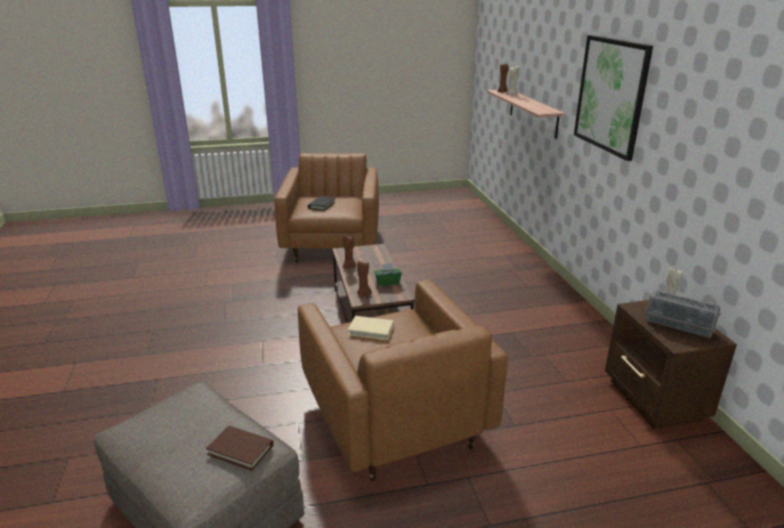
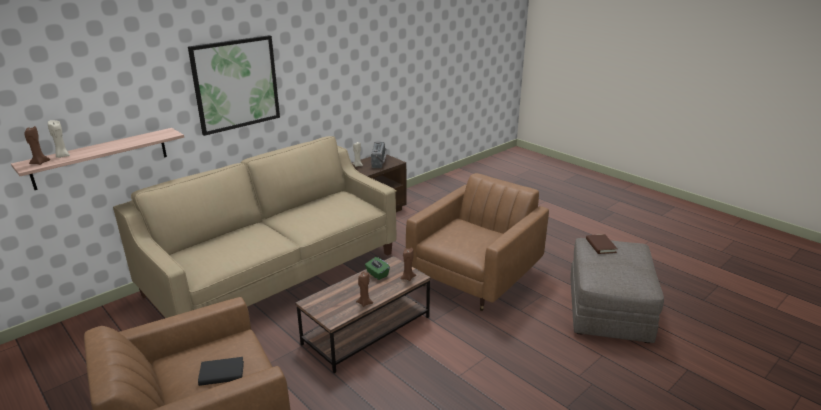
camera: 120 degrees left, 0 degrees up
beige book [348,316,394,340] -> none
none -> beige sofa [113,136,397,318]

